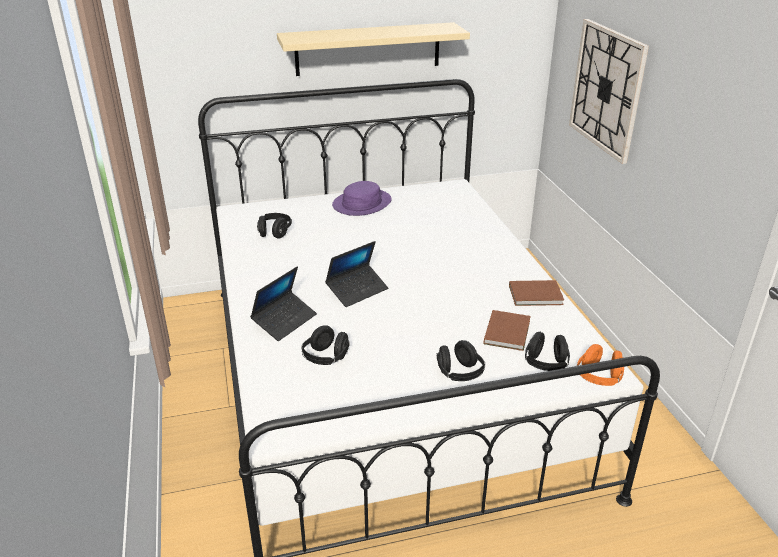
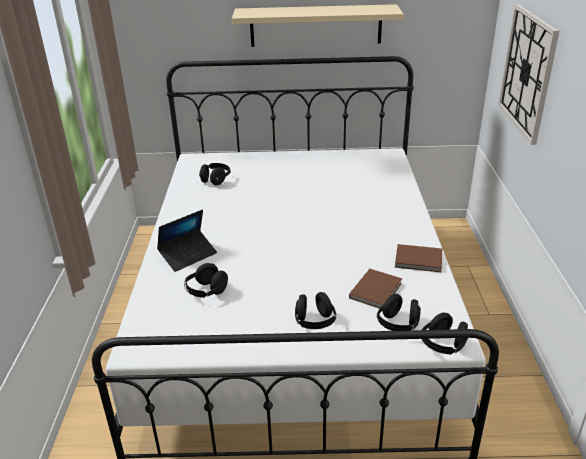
camera: 15 degrees right, 0 degrees up
laptop [325,241,388,307] -> none
purple hat [332,181,392,216] -> none
orange headphones [577,344,624,386] -> black headphones [422,313,468,354]

